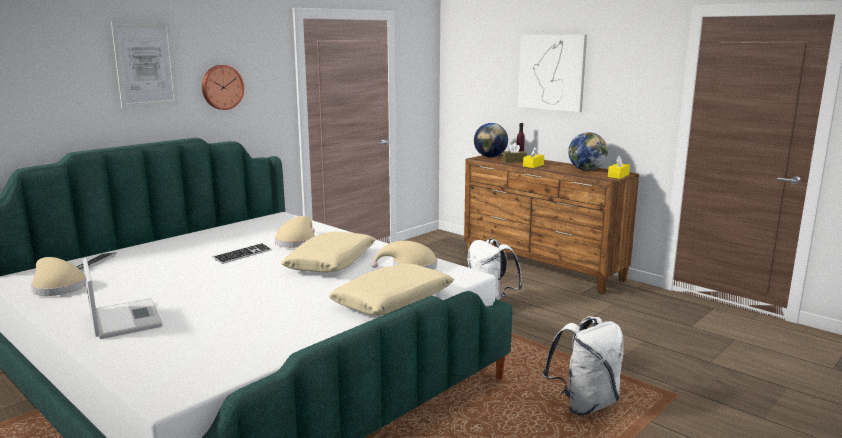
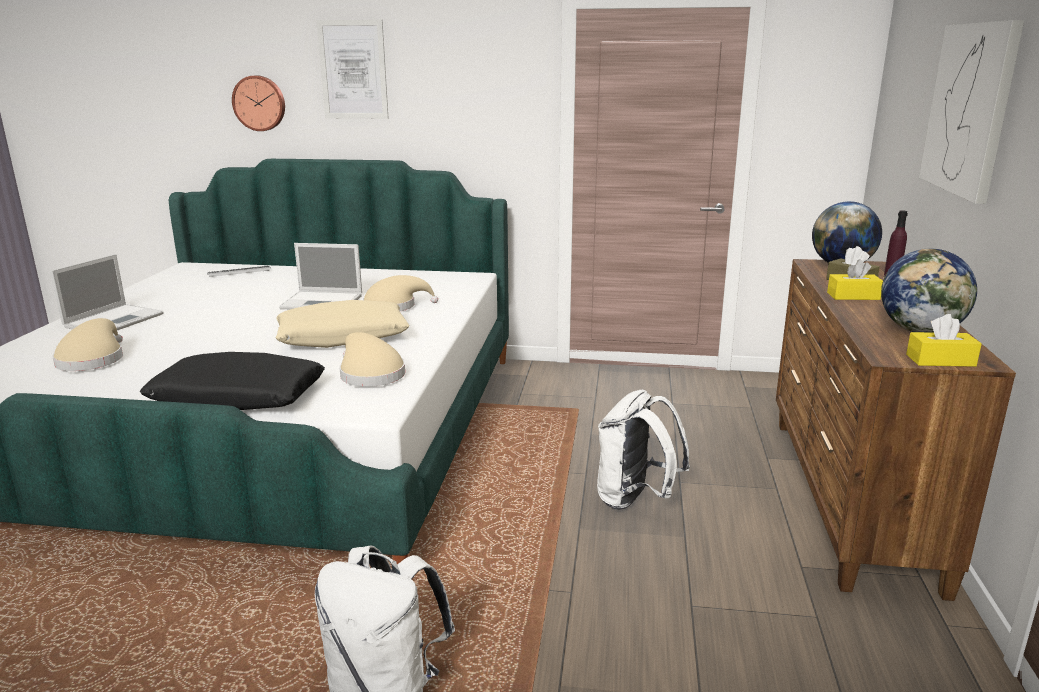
camera: 55 degrees right, 5 degrees up
beige hat [31,257,86,296] -> beige hat moved to [52,318,123,371]
wall clock [202,65,244,110] -> wall clock moved to [232,75,285,131]
keyboard [213,243,272,264] -> laptop [279,243,362,309]
beige pillow [329,264,454,315] -> black pillow [140,352,325,410]

